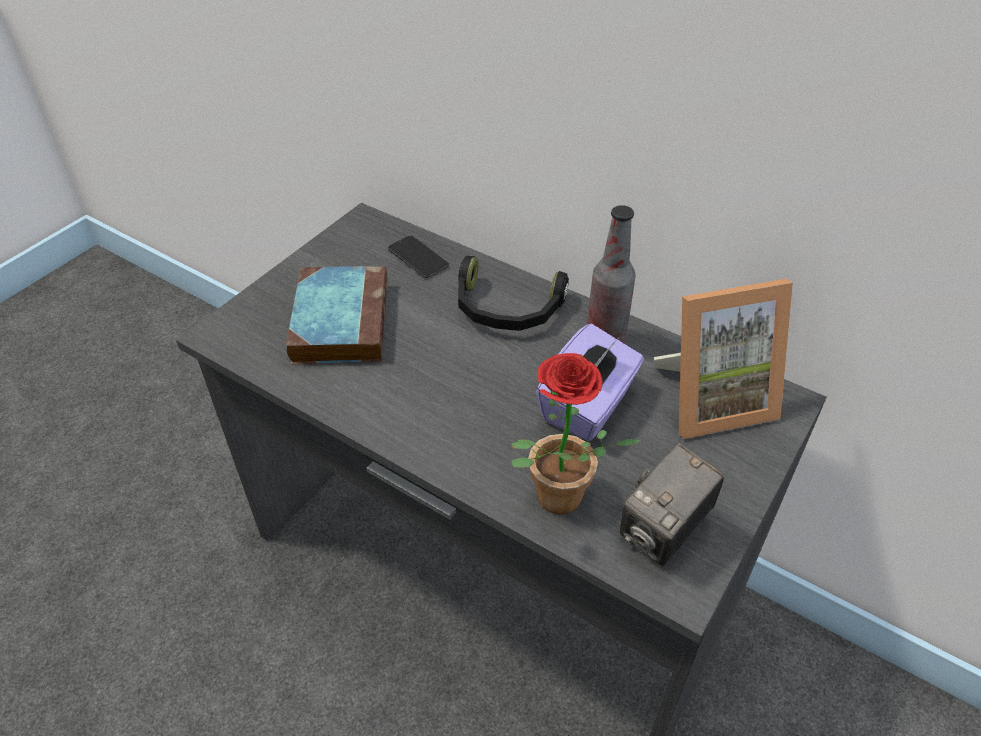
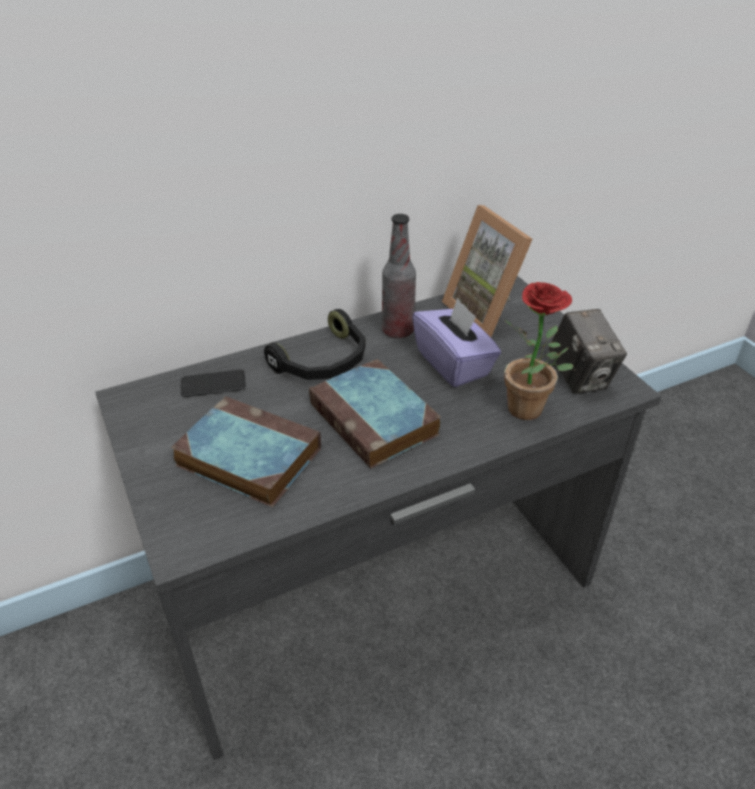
camera: 60 degrees left, 5 degrees down
picture frame [654,279,793,439] -> picture frame turned 135 degrees clockwise [442,205,532,337]
none -> book [309,359,441,469]

